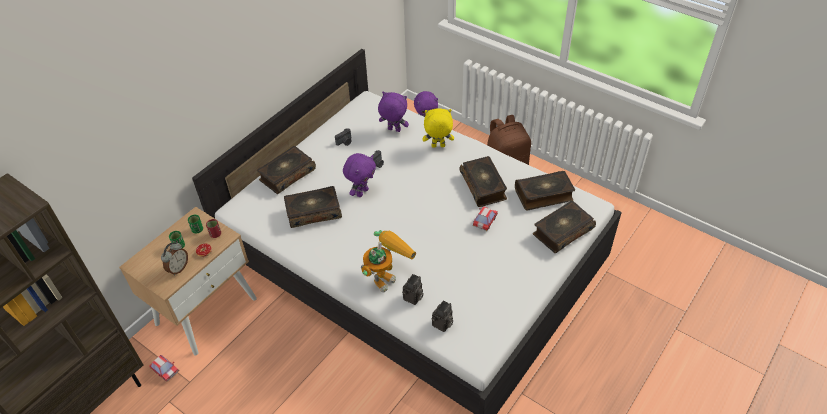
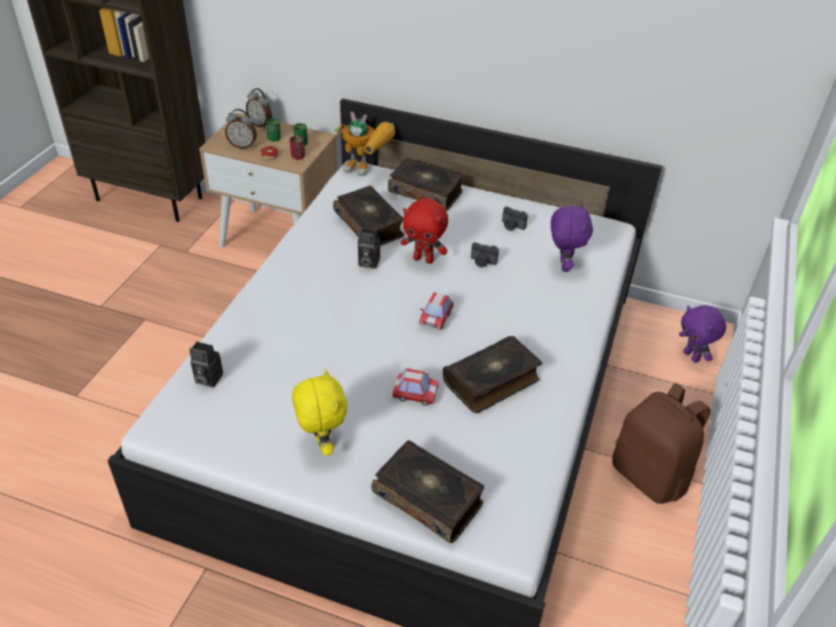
camera: 70 degrees right, 5 degrees down
toy car [149,355,179,382] -> toy car moved to [419,292,454,330]
purple plush toy [343,153,376,197] -> red plush toy [401,198,448,264]
toy robot [361,230,416,292] -> toy robot moved to [334,112,395,176]
camera [402,274,423,305] -> camera moved to [358,228,380,269]
yellow plush toy [423,108,454,148] -> yellow plush toy moved to [292,369,347,456]
book [515,171,575,210] -> none
none -> alarm clock [246,88,272,129]

